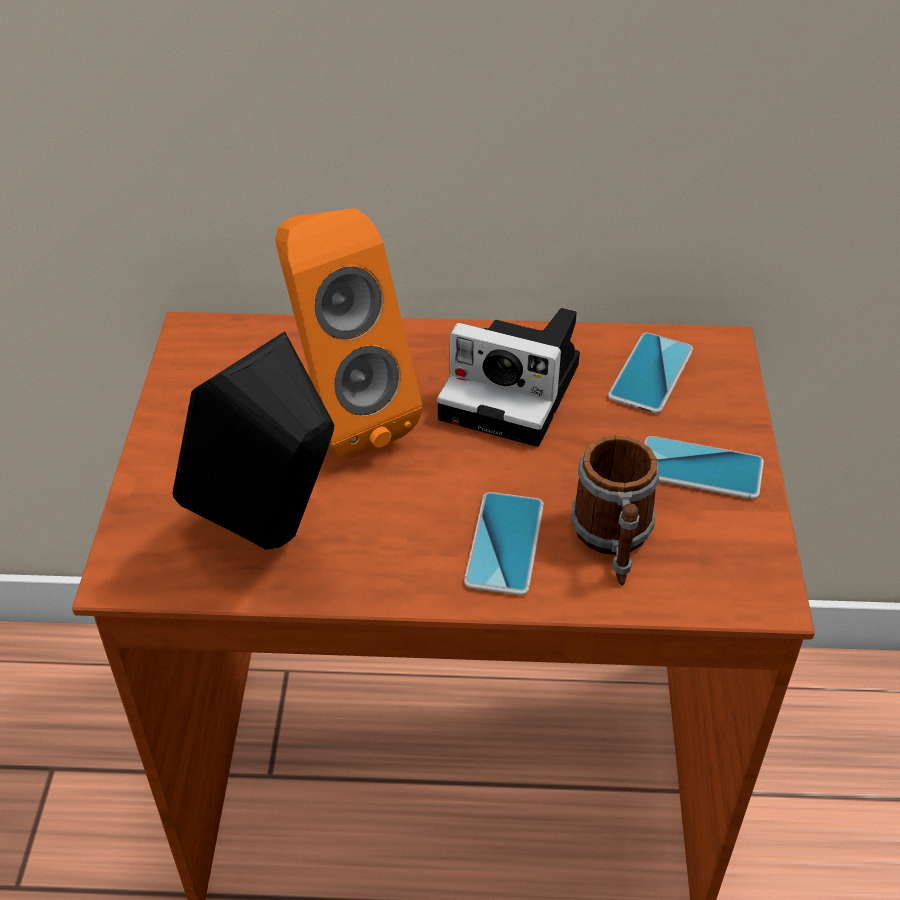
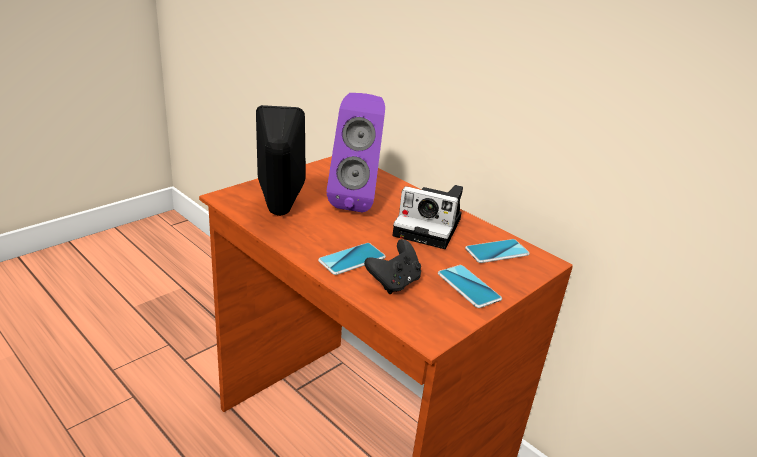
camera: 40 degrees right, 15 degrees down
orange speaker [275,208,422,459] -> purple speaker [327,93,385,213]
camera [437,308,580,447] -> camera turned 45 degrees counterclockwise [393,185,463,249]
mug [571,435,660,586] -> black game controller [364,239,421,294]

